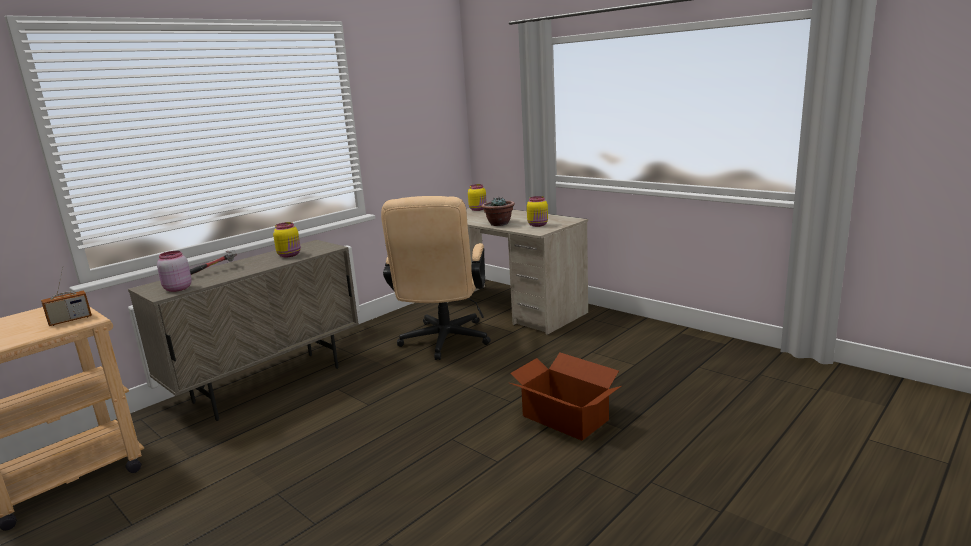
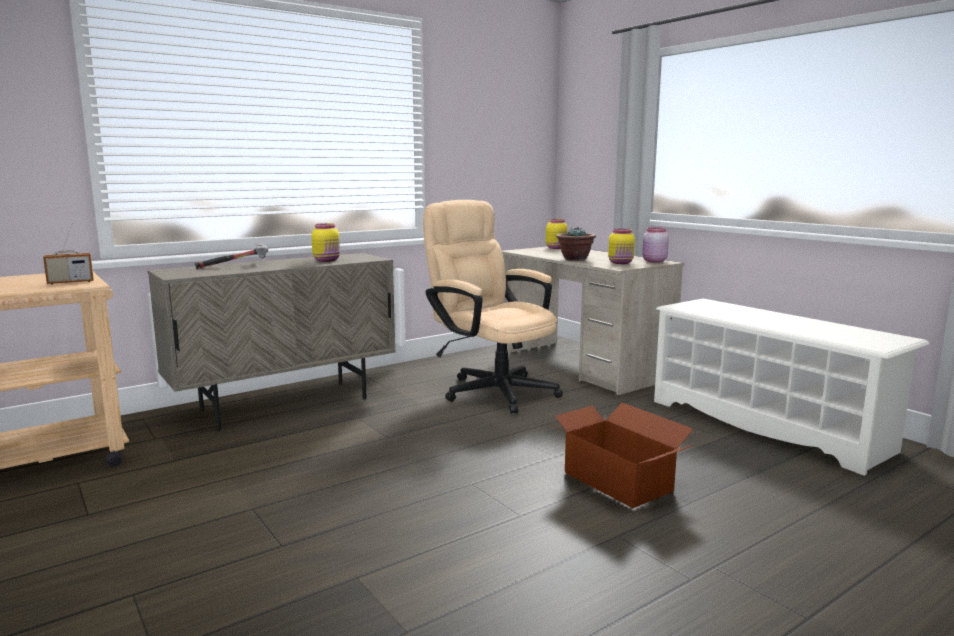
camera: 10 degrees right, 5 degrees down
pink jar [157,251,192,292] -> pink jar moved to [642,227,669,262]
beige office chair [381,196,491,360] -> beige office chair turned 120 degrees clockwise [423,200,563,414]
none -> white shoe rack [654,299,929,476]

